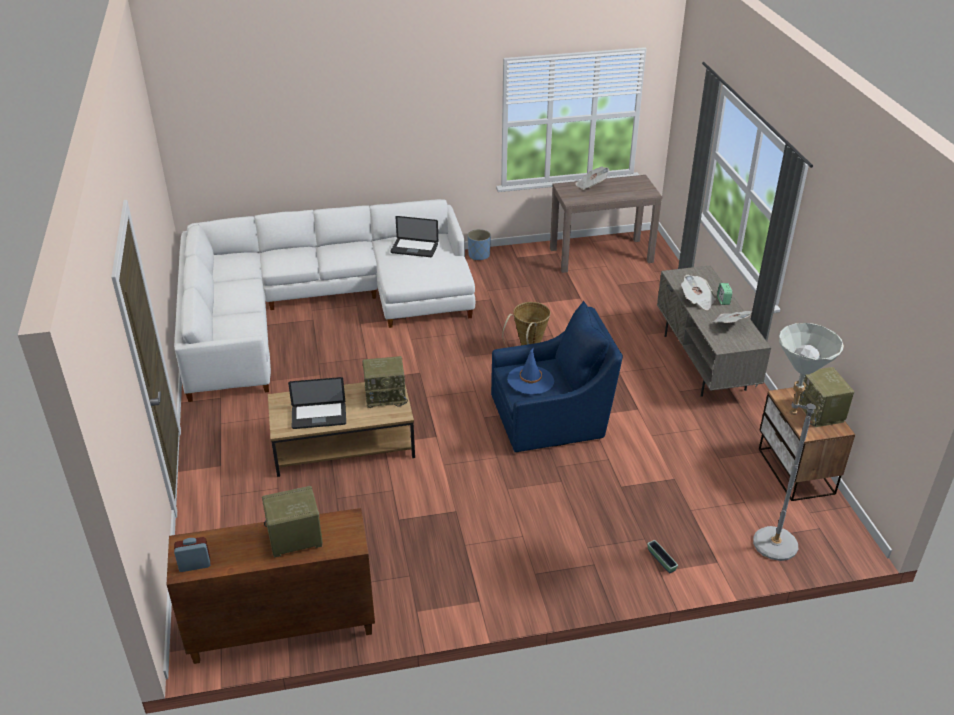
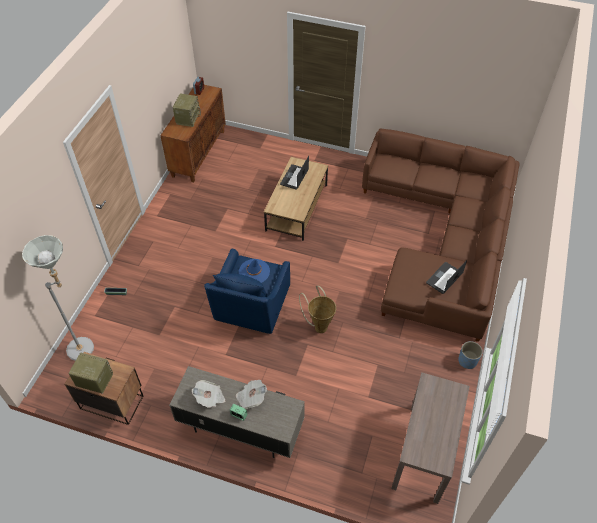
camera: 120 degrees right, 15 degrees up
white sofa [174,199,475,402] -> brown sofa [362,128,520,342]
radio [362,356,408,408] -> none
newspaper [575,166,609,190] -> none

